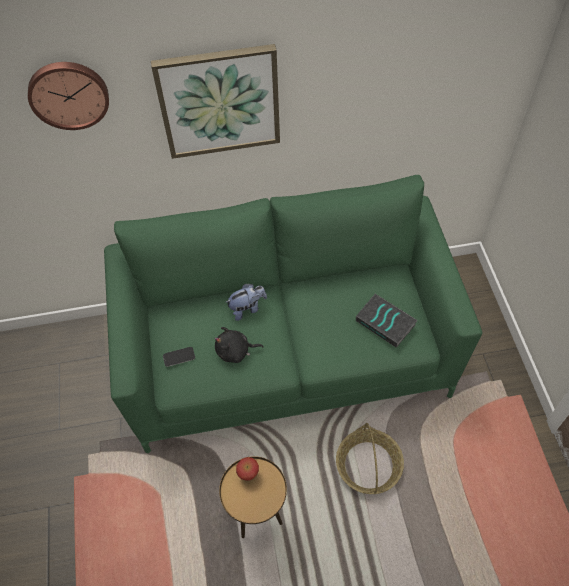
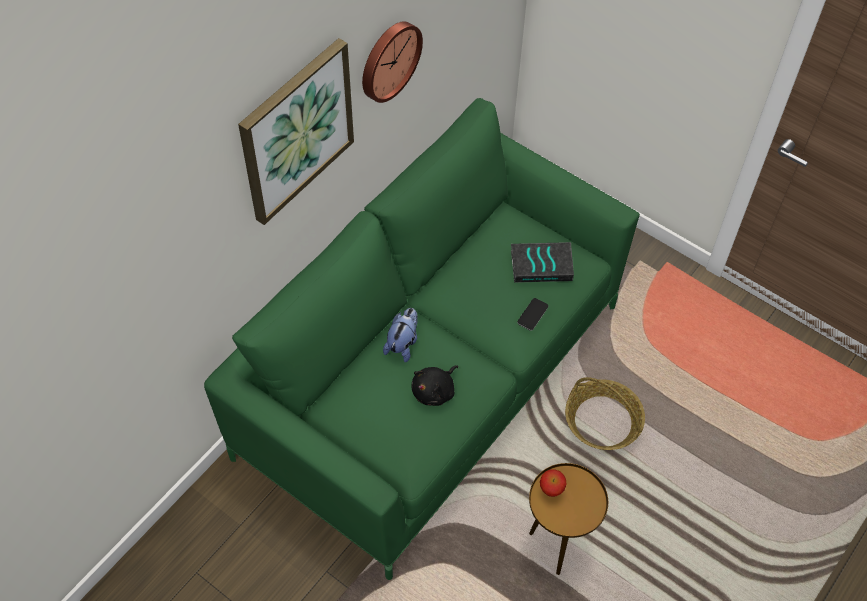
camera: 45 degrees left, 0 degrees up
wall clock [28,62,109,130] -> wall clock moved to [362,21,423,103]
phone [163,347,195,367] -> phone moved to [517,298,548,331]

